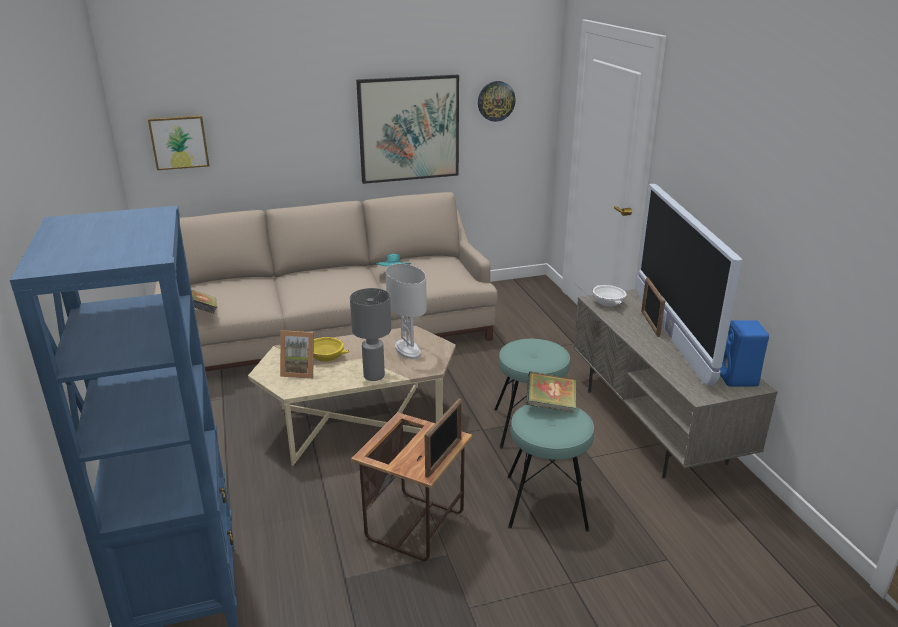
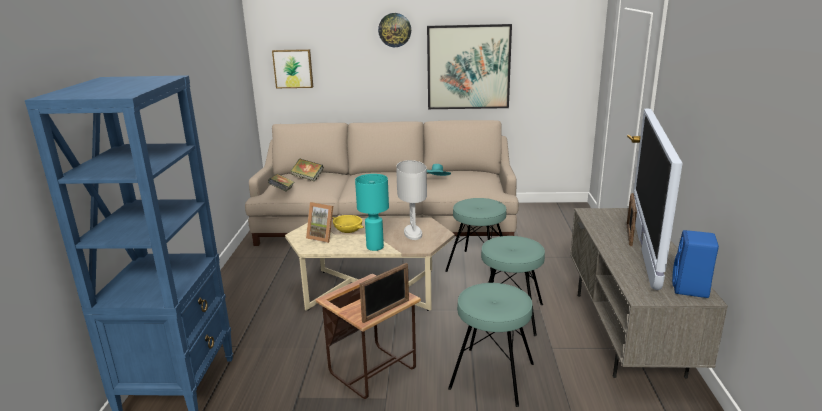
camera: 20 degrees right, 5 degrees down
grey table lamp [350,288,391,381] -> turquoise table lamp [355,174,389,251]
wall clock [478,81,516,122] -> wall clock moved to [378,13,411,47]
book [526,371,576,413] -> book moved to [291,159,324,182]
white bowl [592,285,627,306] -> none
none -> turquoise stool [445,198,506,282]

